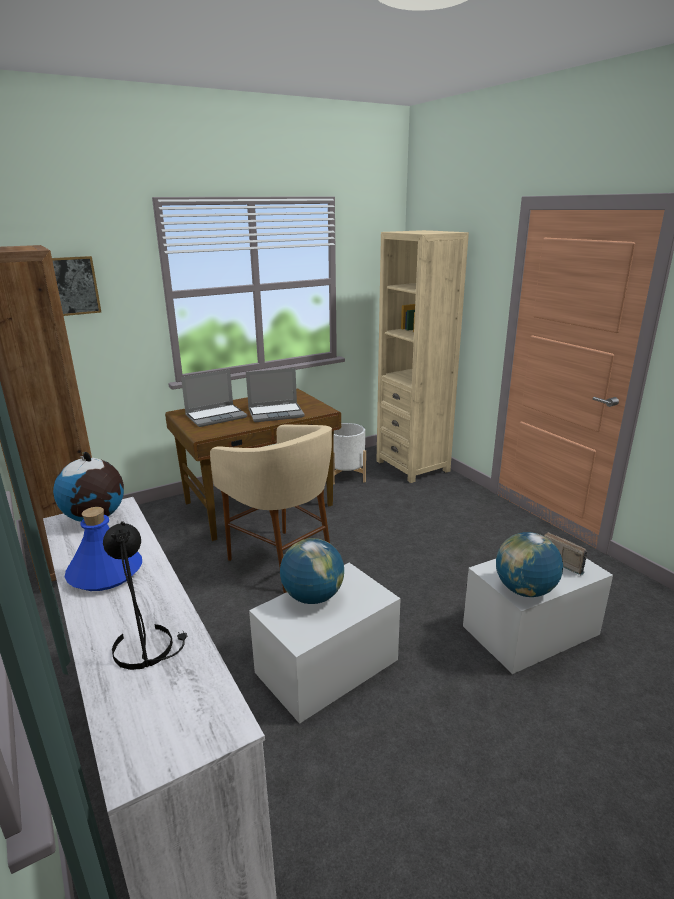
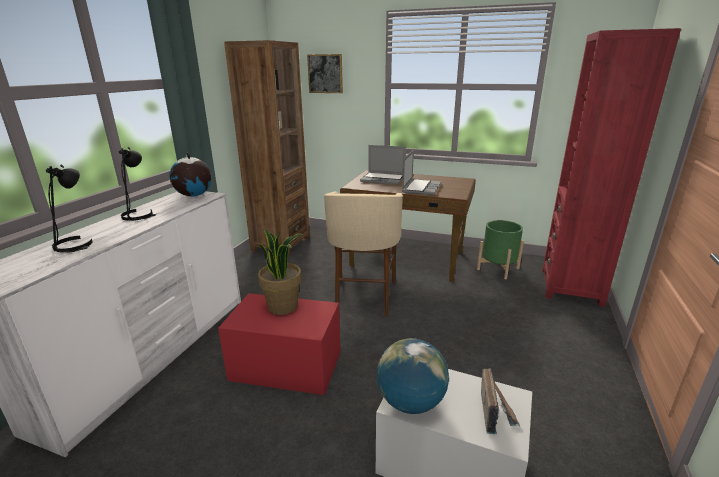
camera: 50 degrees right, 0 degrees up
blue bottle [65,507,142,591] -> black table lamp [119,147,157,221]
laptop [246,368,305,422] -> laptop turned 105 degrees counterclockwise [402,150,441,195]
white storage box [249,563,401,724] -> red storage box [218,293,341,395]
globe [280,538,344,604] -> potted plant [257,230,303,315]
white planter [333,423,366,485] -> green planter [477,220,524,280]
beige bookcase [377,230,469,483] -> red bookcase [542,28,681,307]

